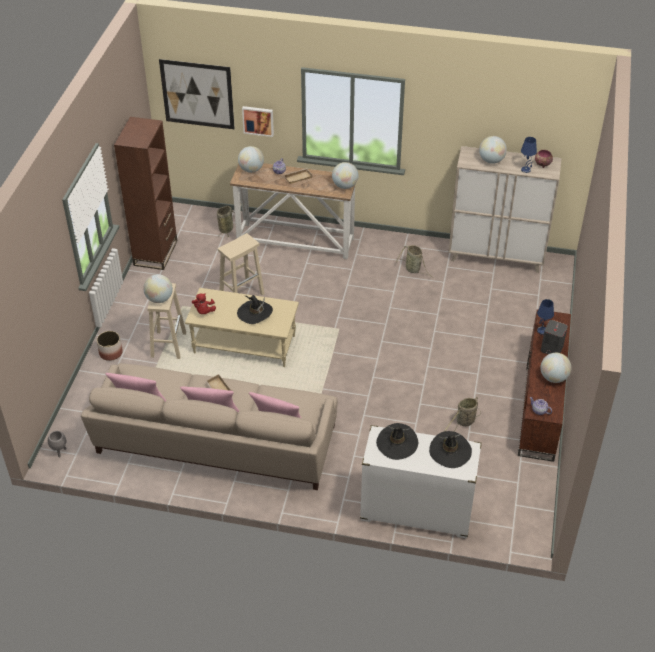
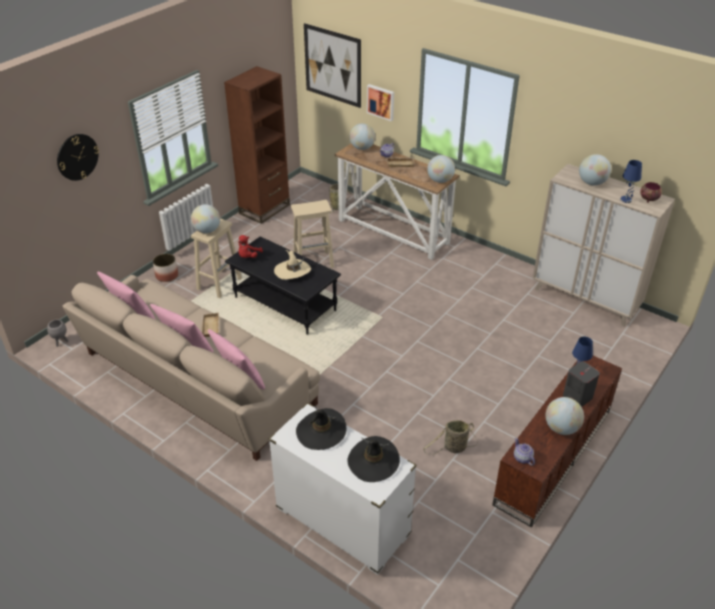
camera: 25 degrees right, 5 degrees down
beige coffee table [185,288,299,367] -> black coffee table [225,236,341,335]
black hat [237,295,273,324] -> beige hat [274,250,311,280]
basket [395,245,433,278] -> none
none -> wall clock [57,134,99,181]

